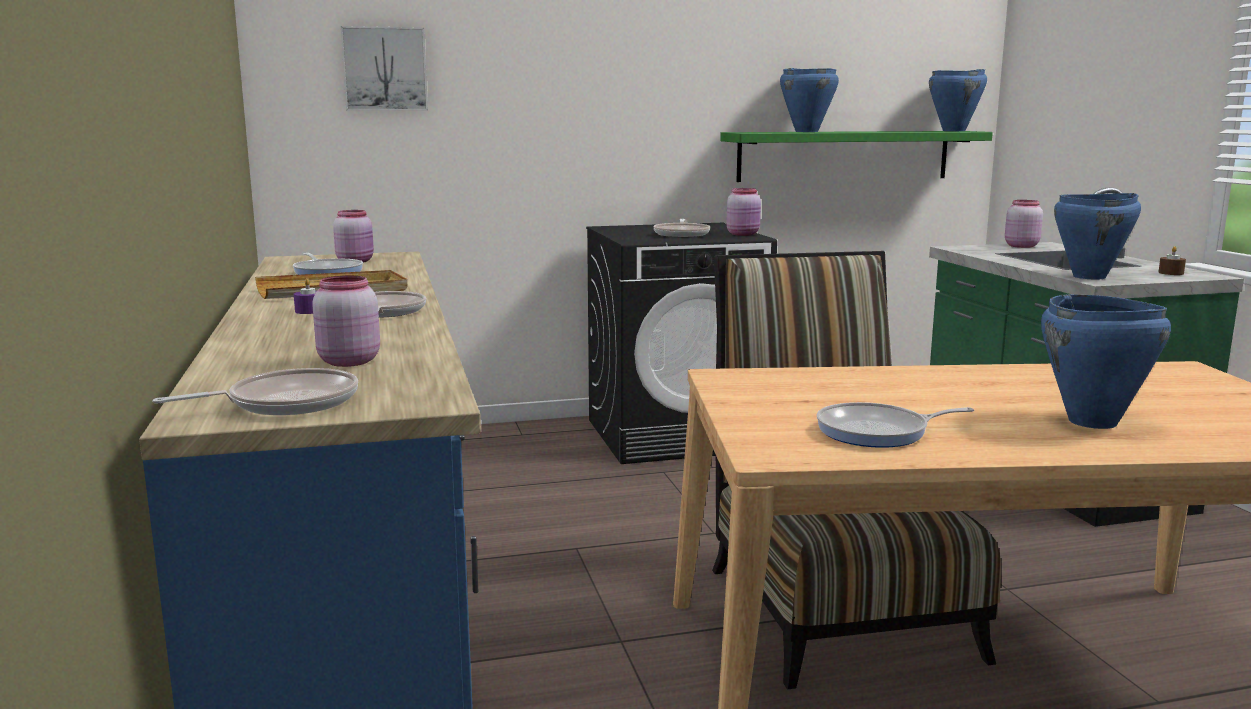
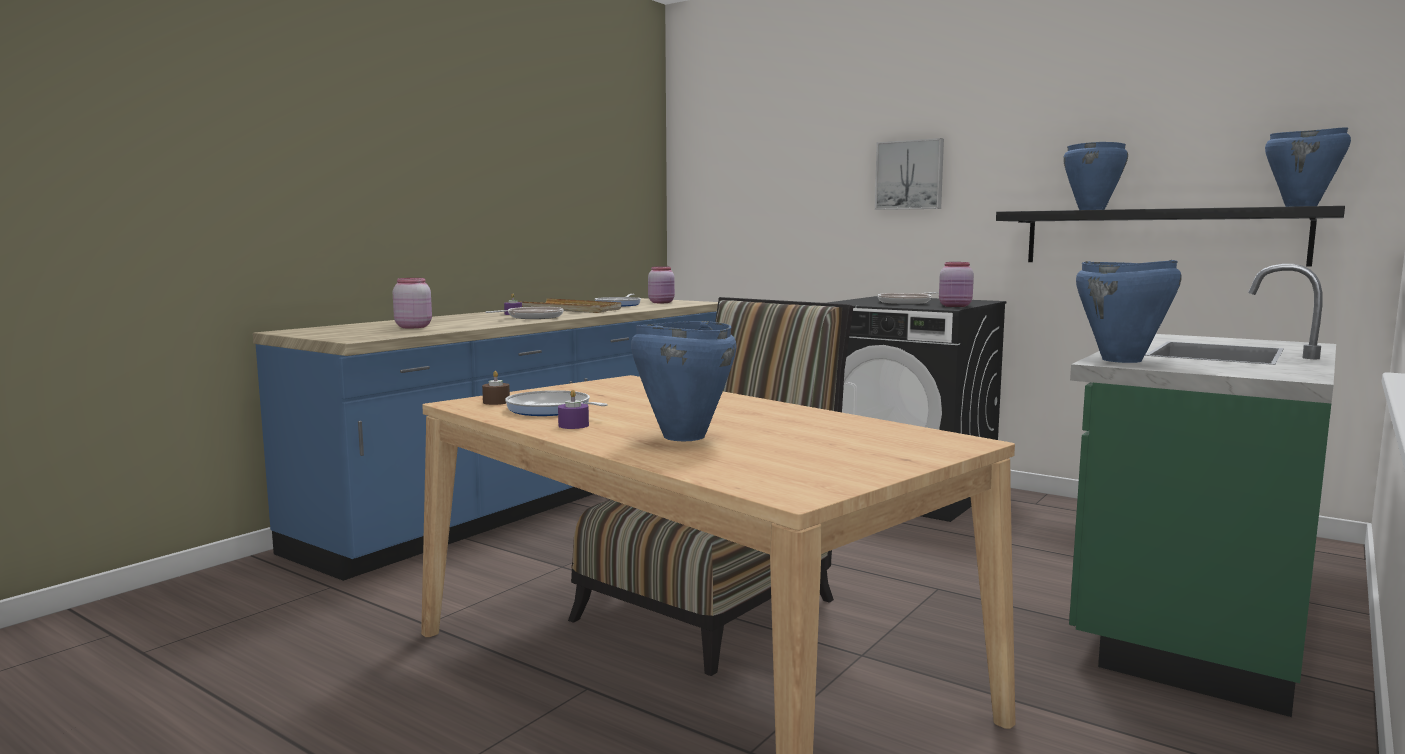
camera: 50 degrees right, 5 degrees down
frying pan [152,368,358,415] -> none
picture [341,26,428,110] -> picture moved to [875,138,944,210]
green shelf [720,131,993,182] -> black shelf [996,206,1345,267]
pink jar [1005,200,1043,248] -> none
brown candle [1158,246,1186,275] -> brown candle moved to [482,371,510,405]
none -> purple candle [558,390,589,429]

